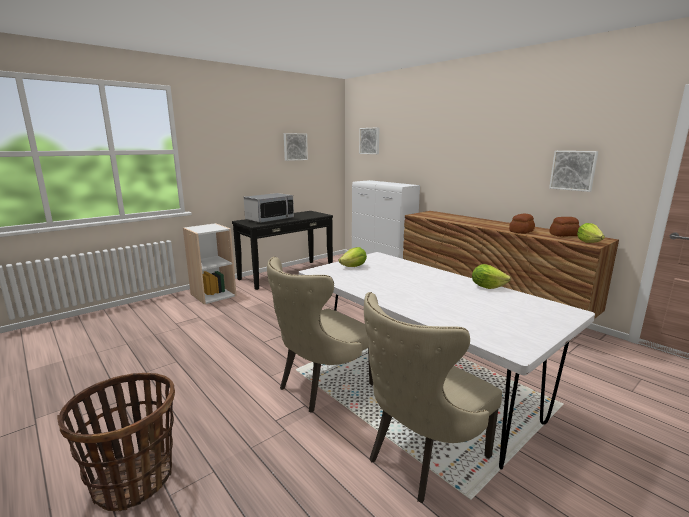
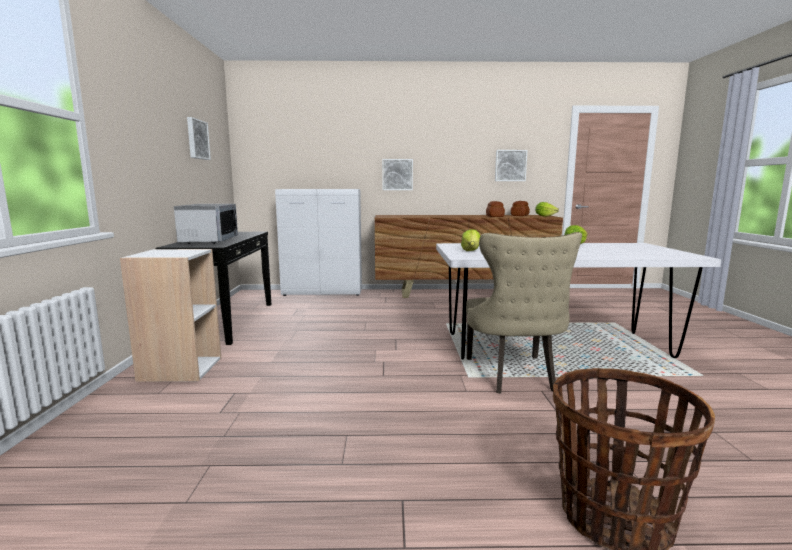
camera: 50 degrees left, 5 degrees down
picture [359,127,379,154] -> picture moved to [382,159,413,190]
beige chair [364,292,502,503] -> none

